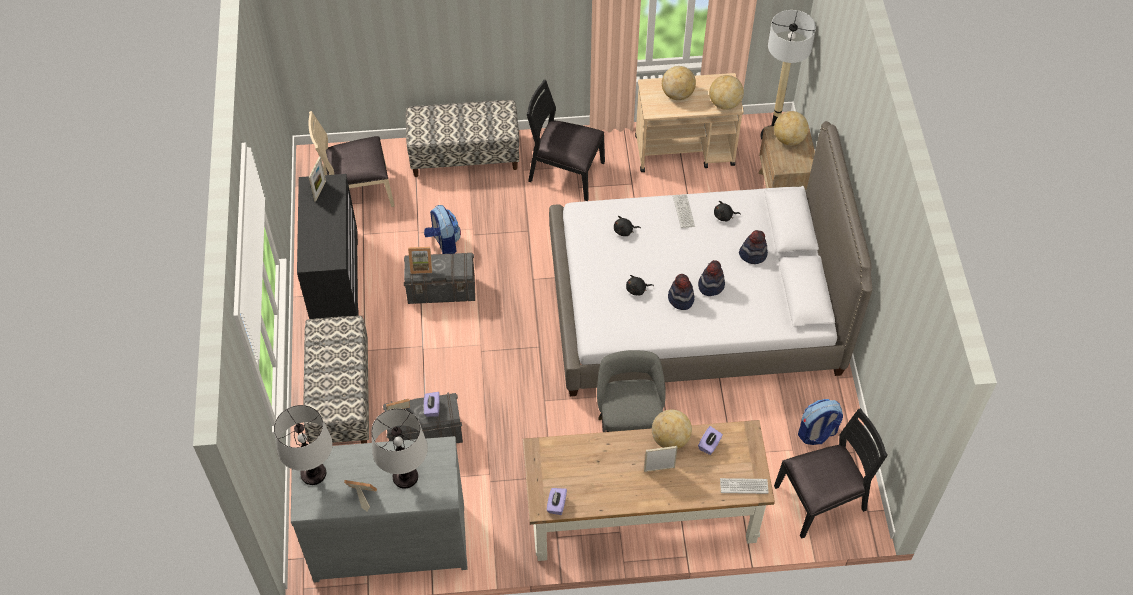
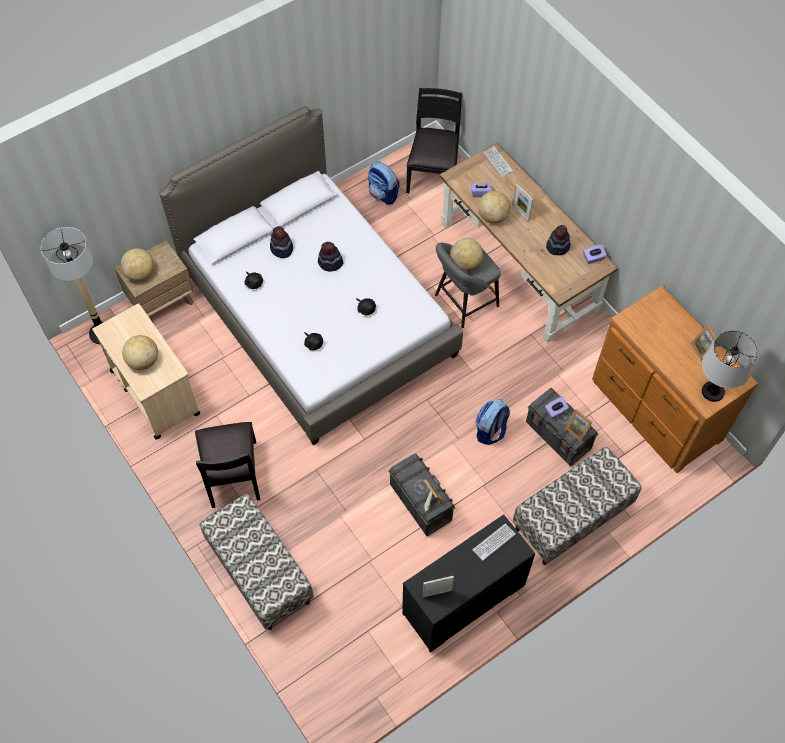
camera: 120 degrees left, 5 degrees up
grey dresser [291,436,468,583] -> brown dresser [592,286,758,473]
beige chair [308,111,395,207] -> none
table lamp [371,408,428,489] -> none
backpack [424,205,461,254] -> backpack moved to [476,399,510,445]
hat [668,274,694,310] -> hat moved to [546,225,570,255]
keyboard [673,194,695,228] -> keyboard moved to [472,524,516,561]
globe [709,75,744,110] -> globe moved to [450,238,483,271]
black chair [774,408,888,539] -> black chair turned 60 degrees clockwise [406,88,462,193]

